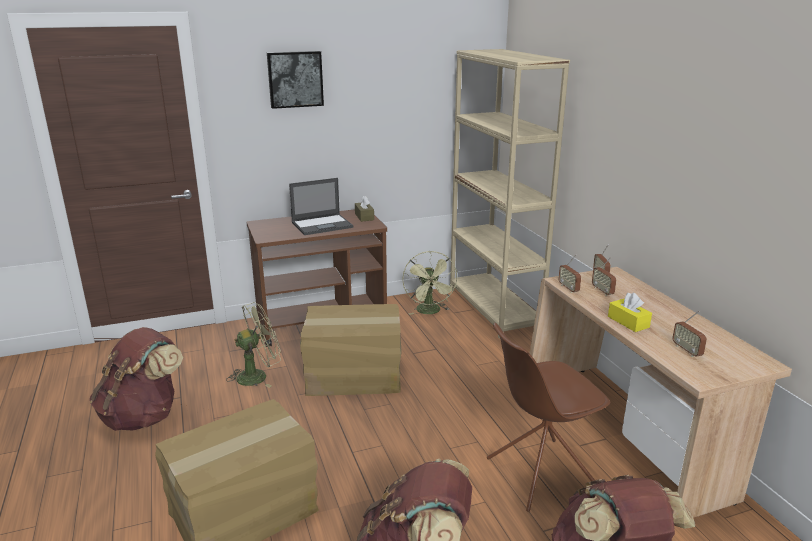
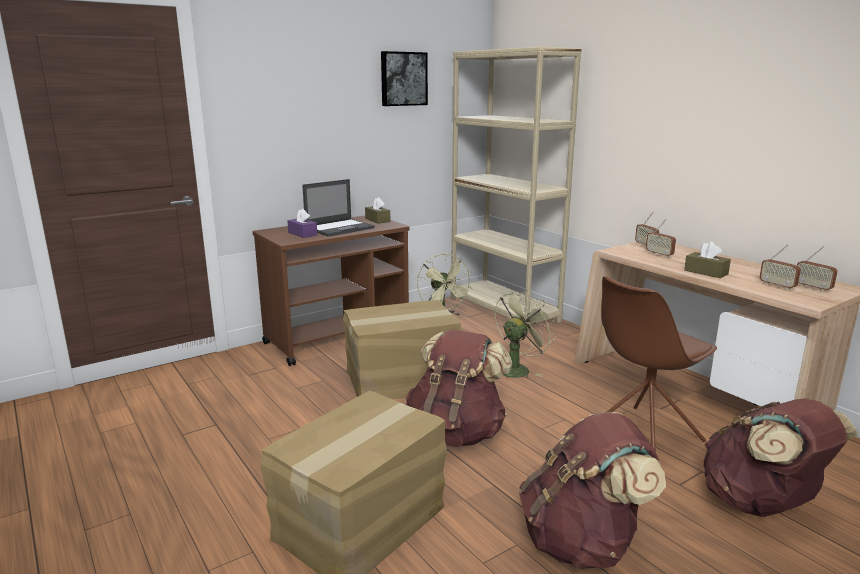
camera: 15 degrees left, 5 degrees down
brown backpack [89,327,183,431] -> brown backpack moved to [406,329,512,447]
green fan [226,302,281,388] -> green fan moved to [495,290,556,378]
picture [267,51,324,109] -> picture moved to [381,51,428,106]
radio [559,255,581,293] -> radio moved to [797,246,838,292]
yellow tissue box [608,293,652,332] -> brown tissue box [684,242,731,278]
none -> purple tissue box [287,209,317,238]

